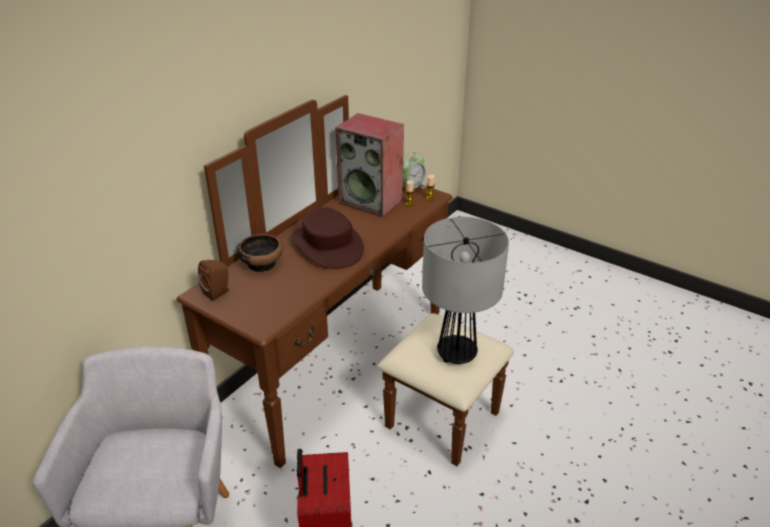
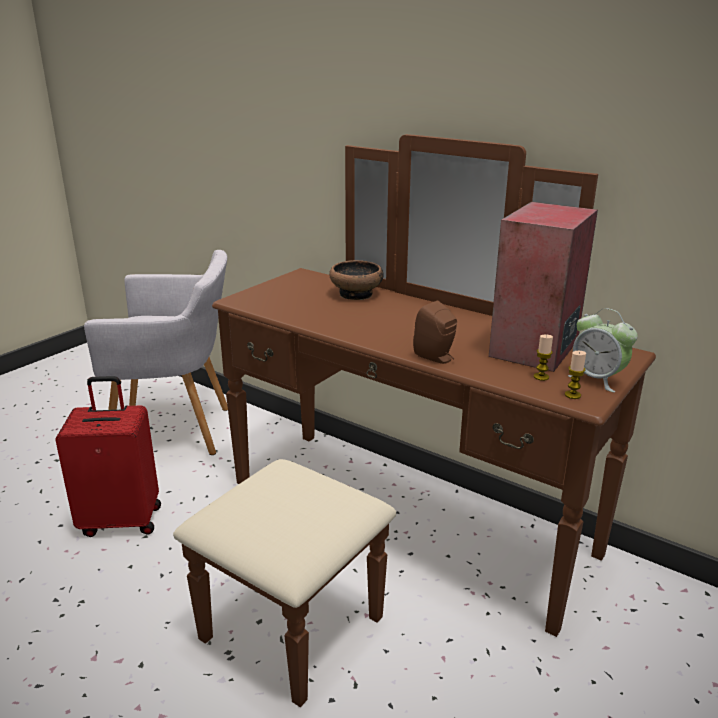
camera: 90 degrees right, 10 degrees down
brown speaker [198,260,229,301] -> brown speaker moved to [413,301,457,364]
brown hat [291,207,364,269] -> none
table lamp [422,217,509,364] -> none

